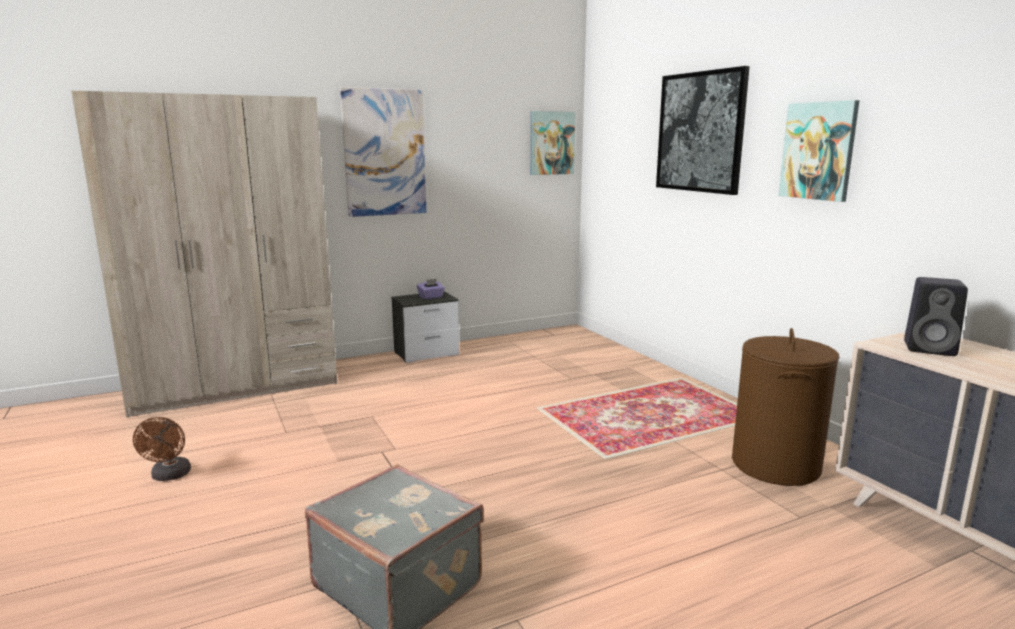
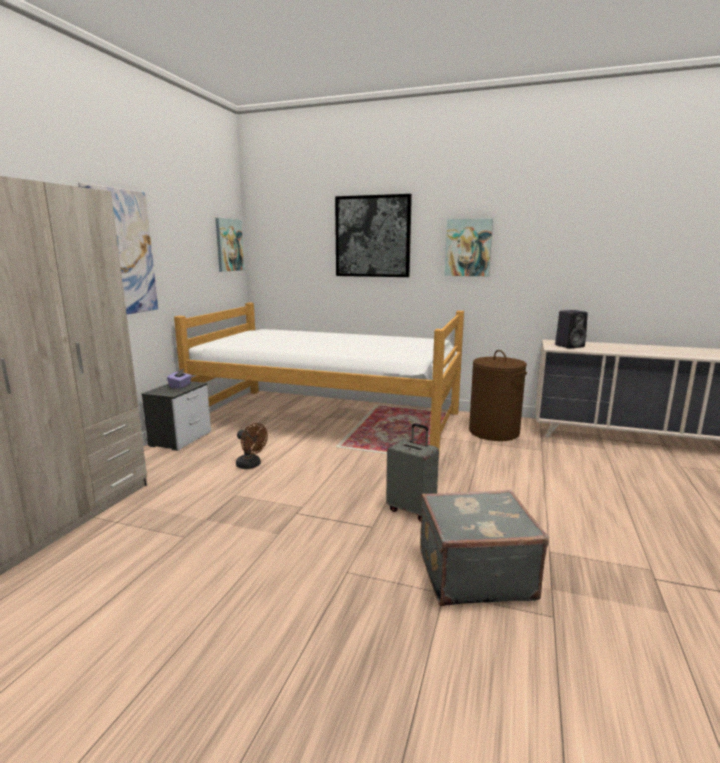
camera: 45 degrees left, 0 degrees up
brown fan [133,417,191,481] -> brown fan moved to [236,423,268,469]
none -> bed [174,303,464,451]
none -> grey suitcase [386,423,439,522]

